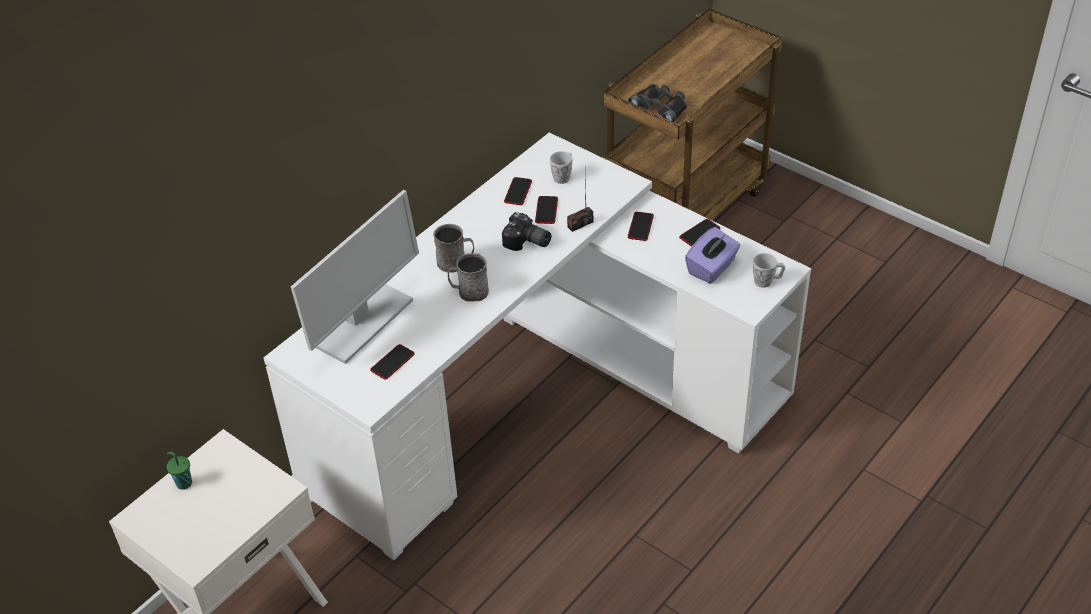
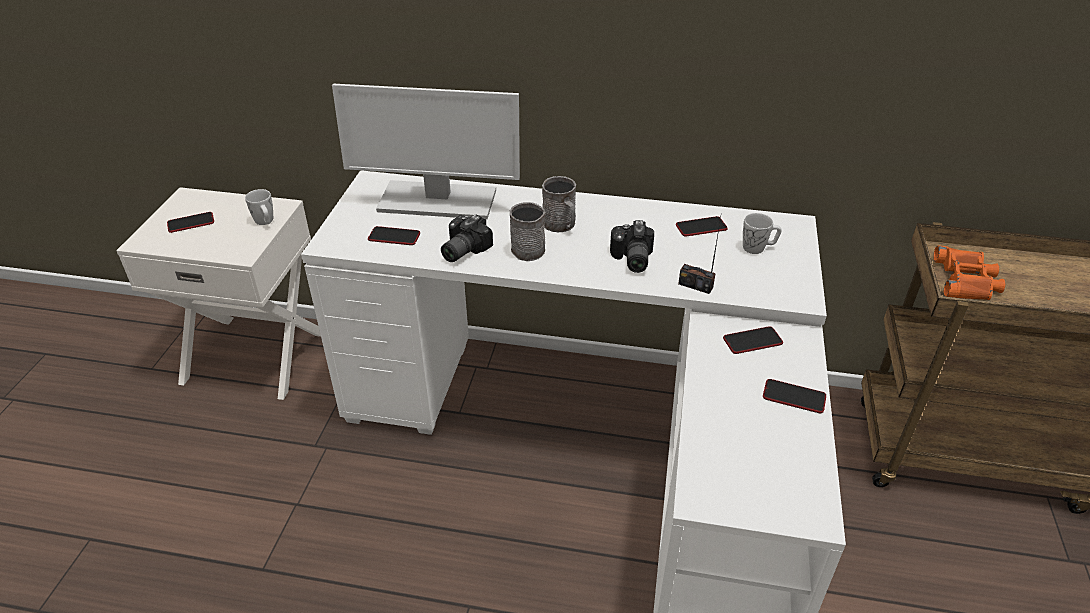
camera: 60 degrees right, 5 degrees down
green cup [167,452,192,490] -> none
phone [535,196,558,224] -> phone moved to [167,212,214,233]
black binoculars [628,84,687,122] -> orange binoculars [933,245,1005,300]
purple tissue box [685,227,740,284] -> none
white mug [753,253,785,288] -> white mug moved to [245,189,273,225]
none -> camera [441,215,493,262]

